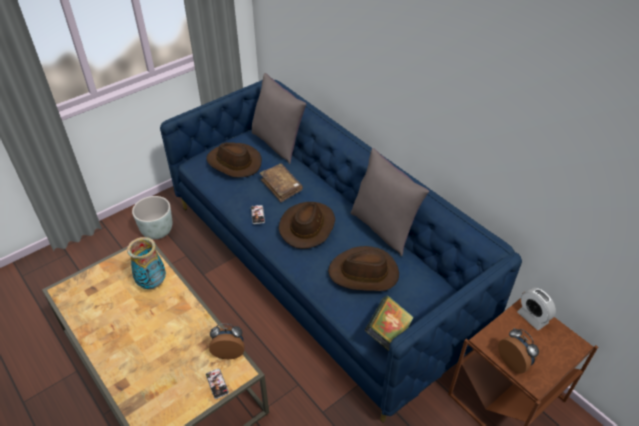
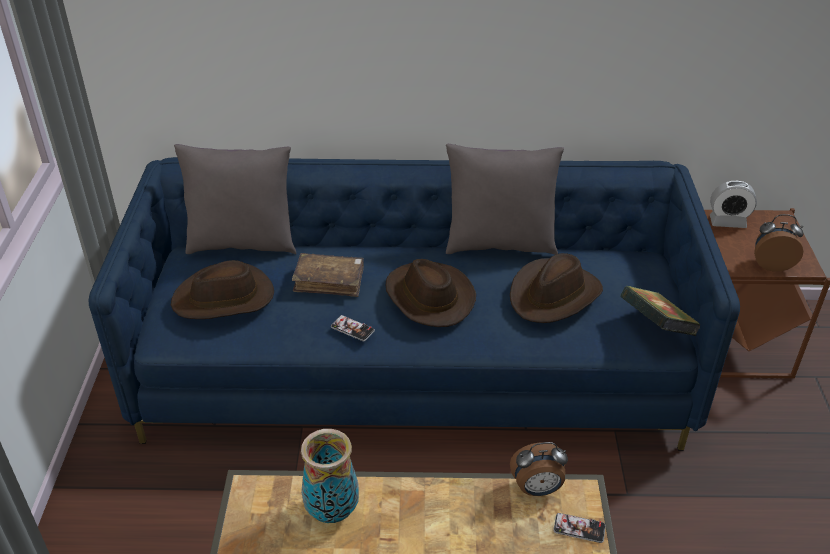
camera: 50 degrees left, 5 degrees down
grey planter [132,196,173,239] -> none
alarm clock [209,324,245,359] -> alarm clock turned 135 degrees counterclockwise [510,442,568,496]

